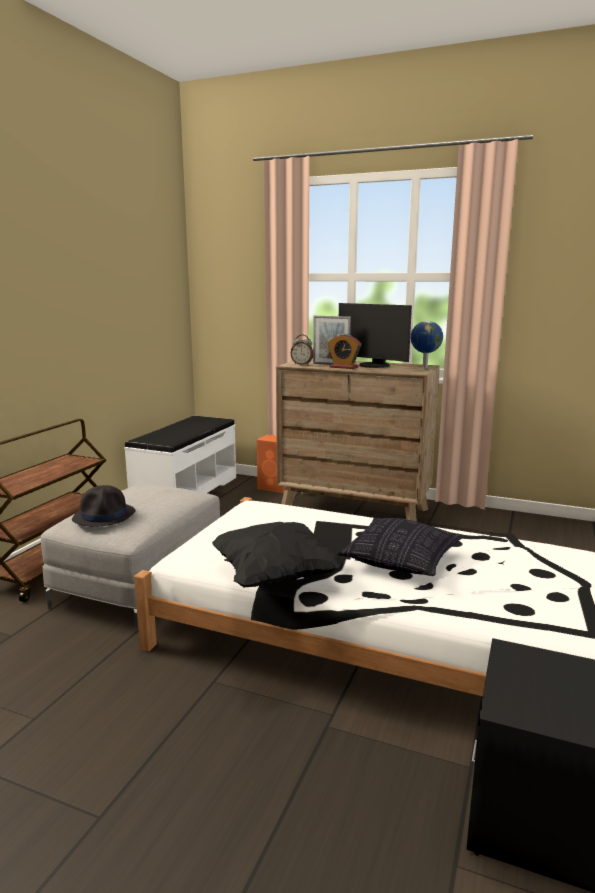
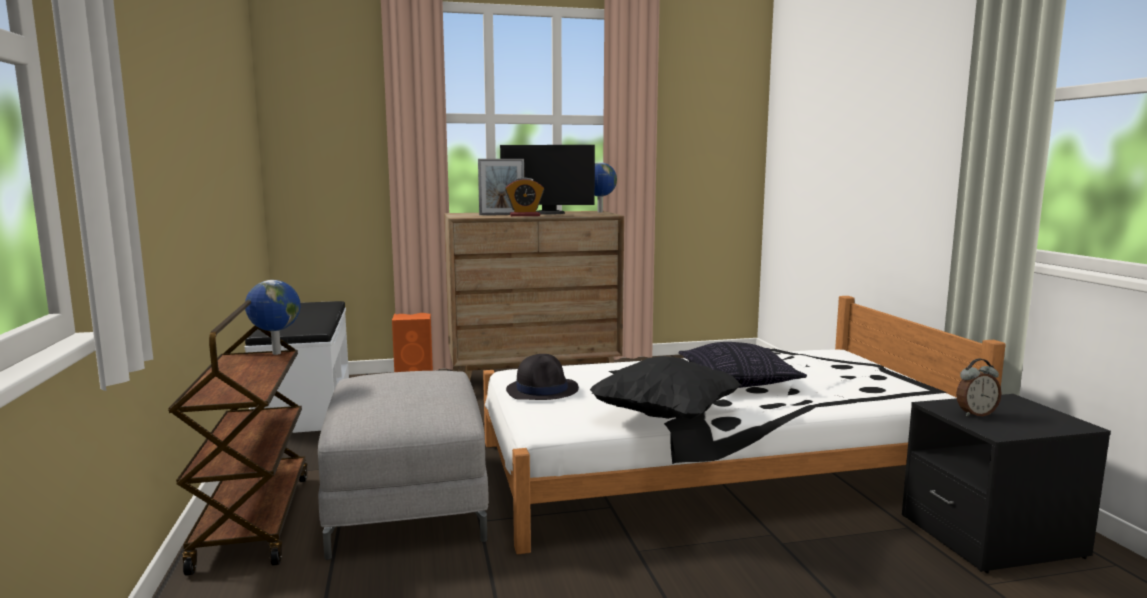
camera: 35 degrees left, 5 degrees down
black hat [72,485,136,527] -> black hat moved to [506,354,579,400]
alarm clock [291,335,314,365] -> alarm clock moved to [956,358,1002,417]
none -> globe [245,280,300,355]

